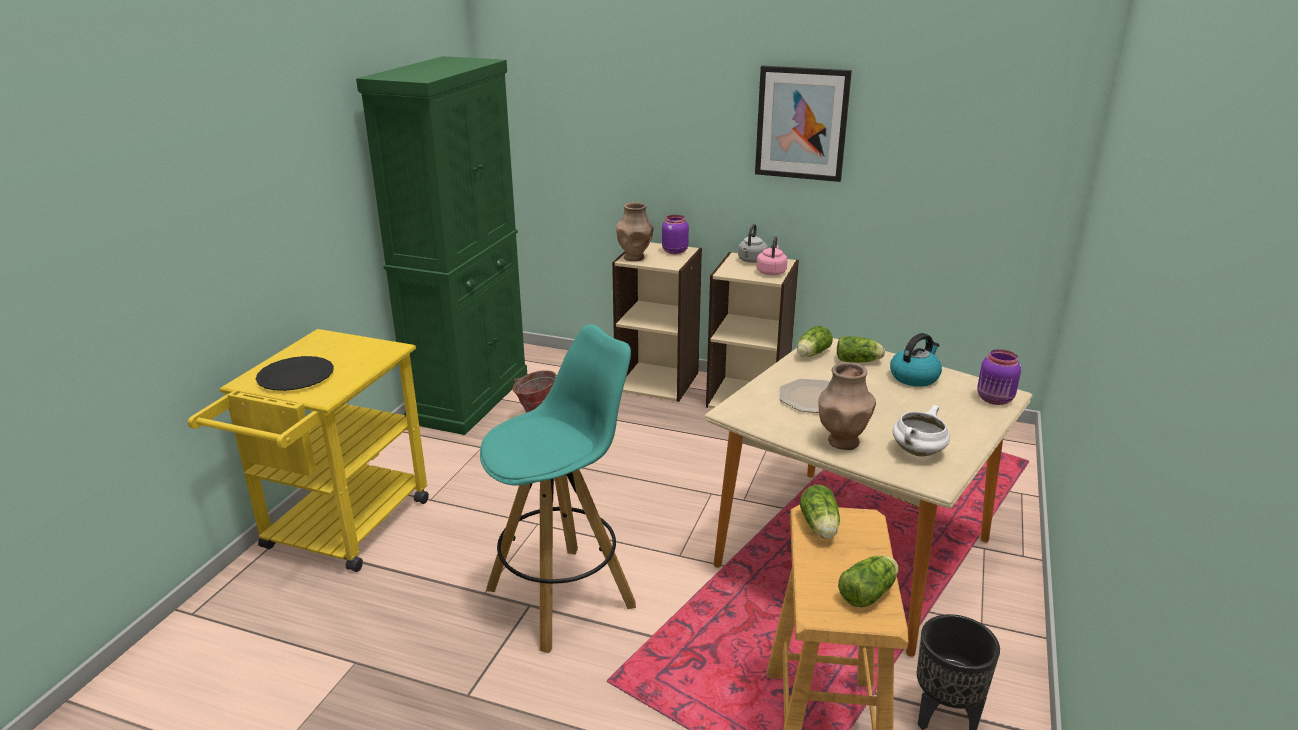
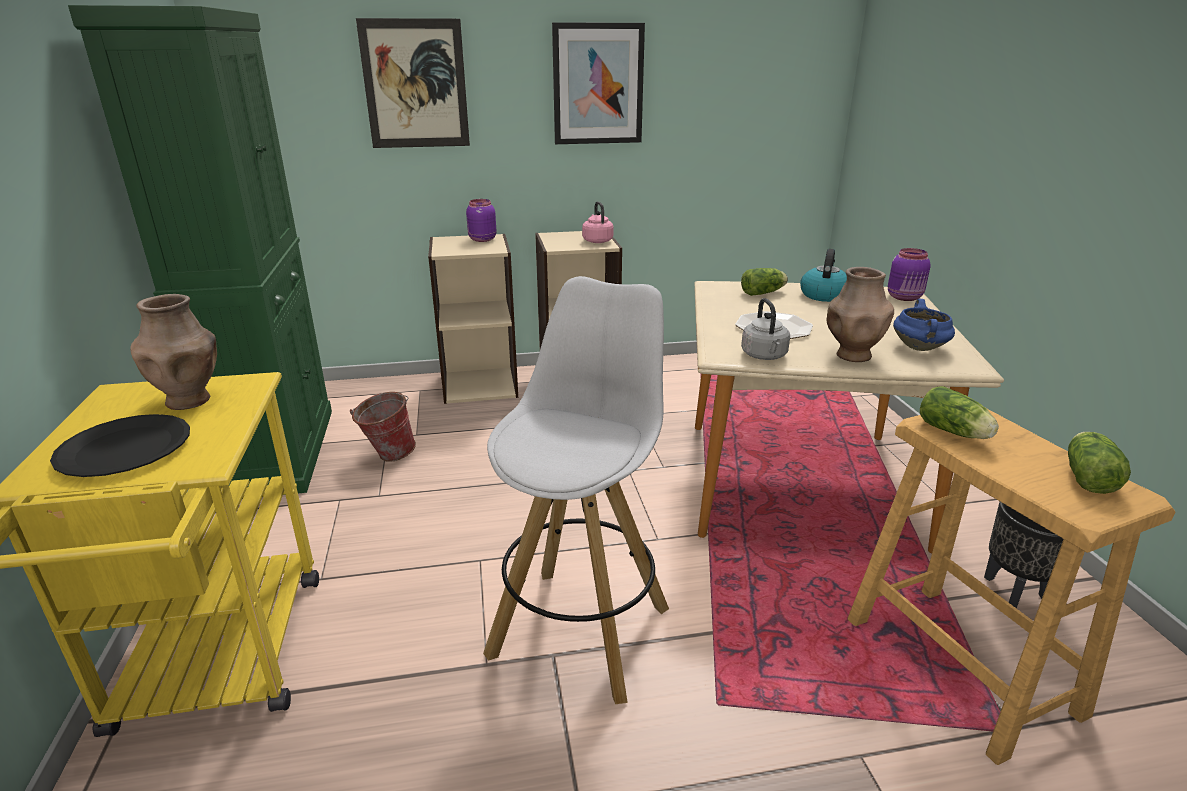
camera: 30 degrees left, 0 degrees up
turquoise stool [480,324,636,653] -> white stool [483,276,669,704]
brown vase [616,202,654,261] -> brown vase moved to [130,294,217,410]
grey kettle [738,224,768,263] -> grey kettle moved to [741,298,790,360]
lettuce [797,326,833,357] -> none
white cooking pot [893,405,950,457] -> blue cooking pot [893,299,955,351]
none -> picture [356,18,470,148]

